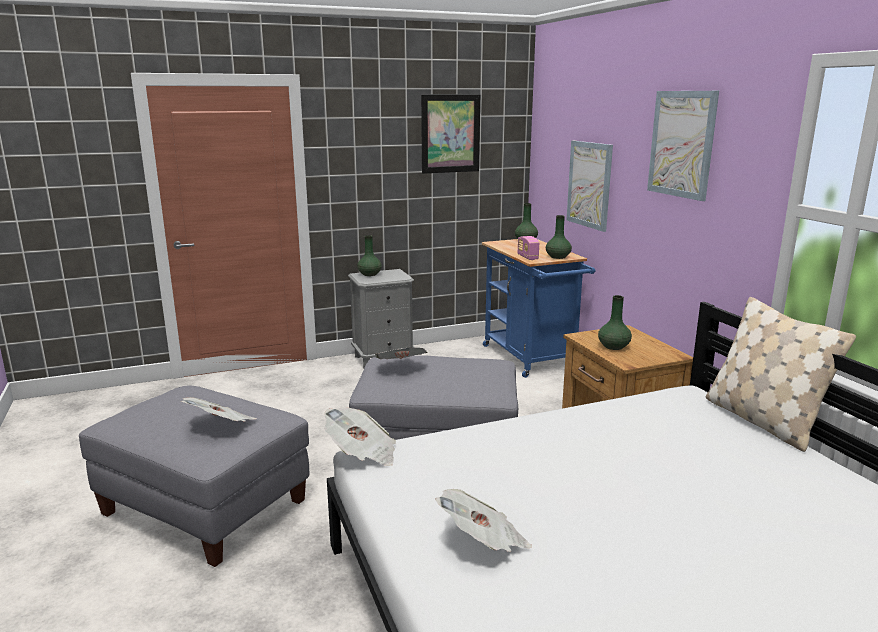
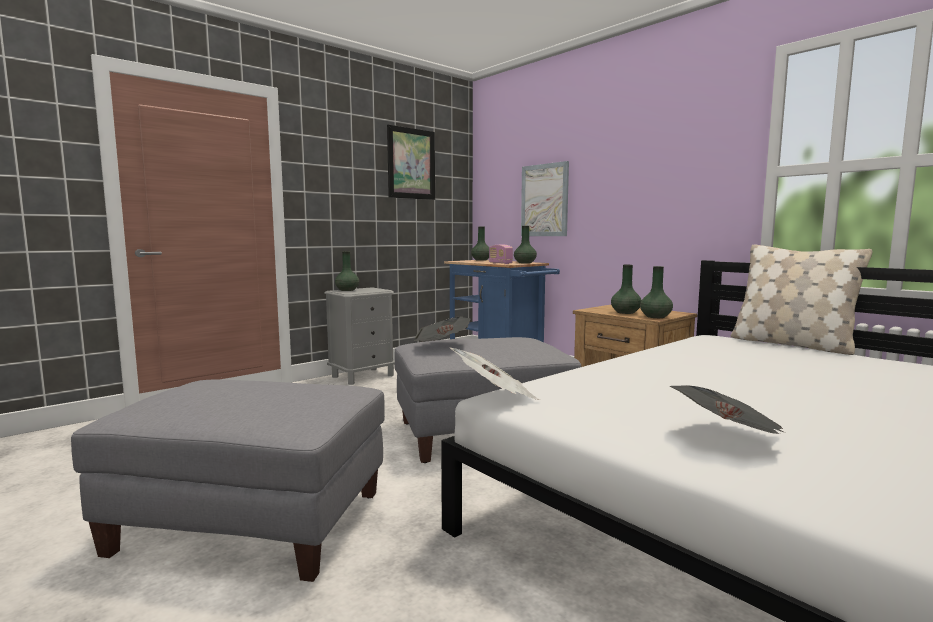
camera: 20 degrees left, 10 degrees down
newspaper [181,397,257,422] -> none
picture [647,91,719,201] -> none
none -> green vase [640,266,673,318]

